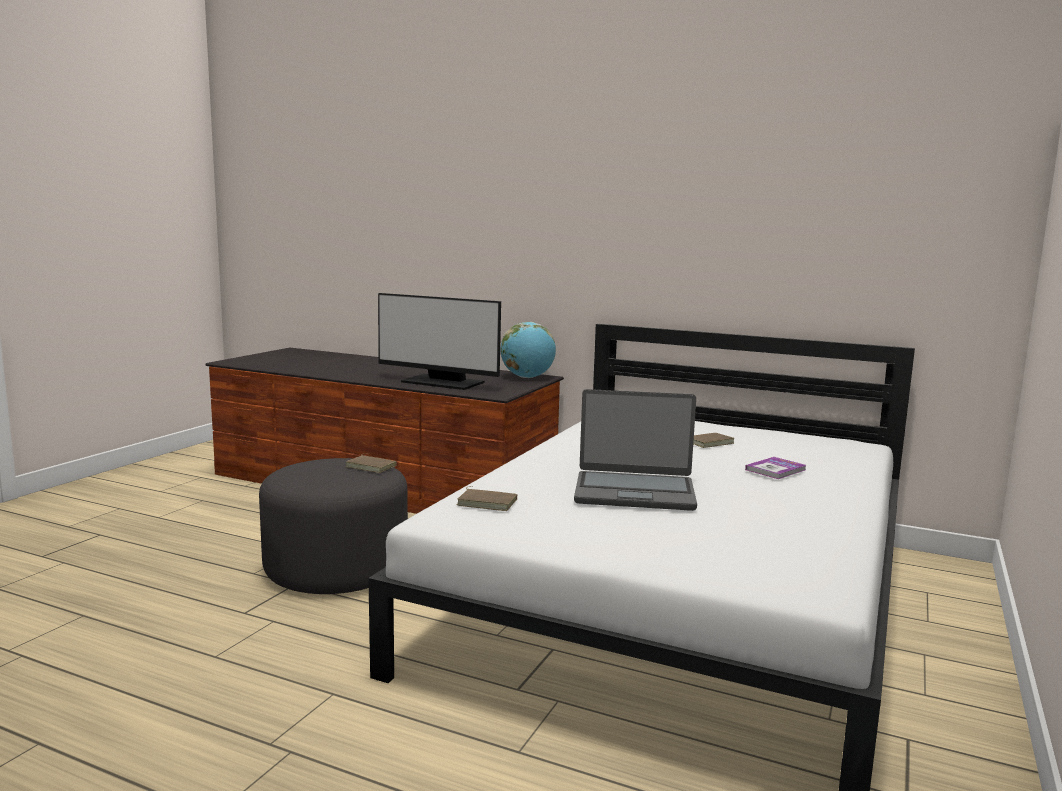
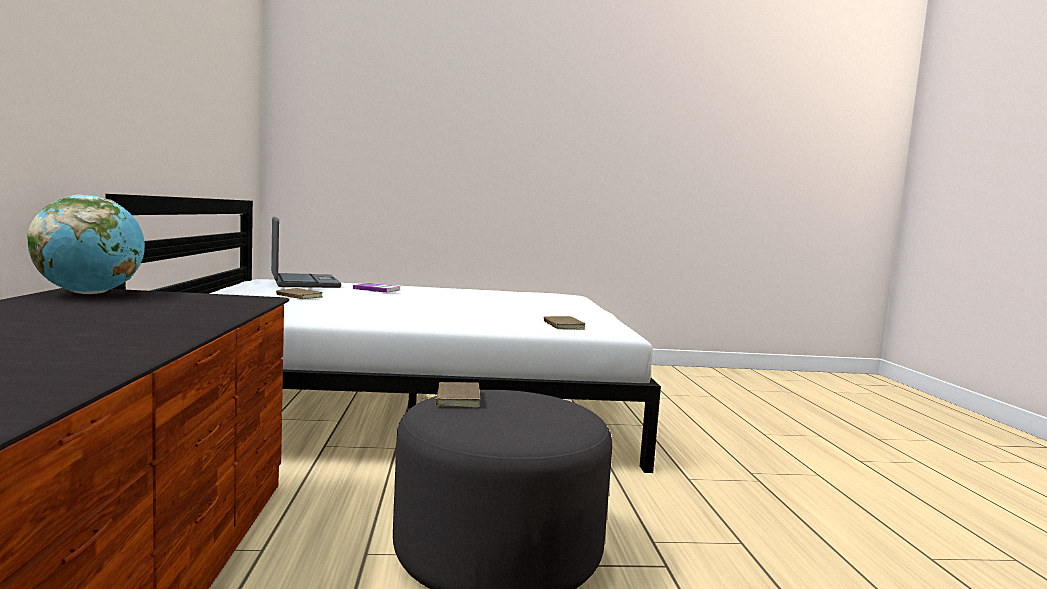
camera: 120 degrees left, 5 degrees down
monitor [378,293,501,390] -> none
laptop [574,389,697,511] -> laptop moved to [271,217,341,288]

